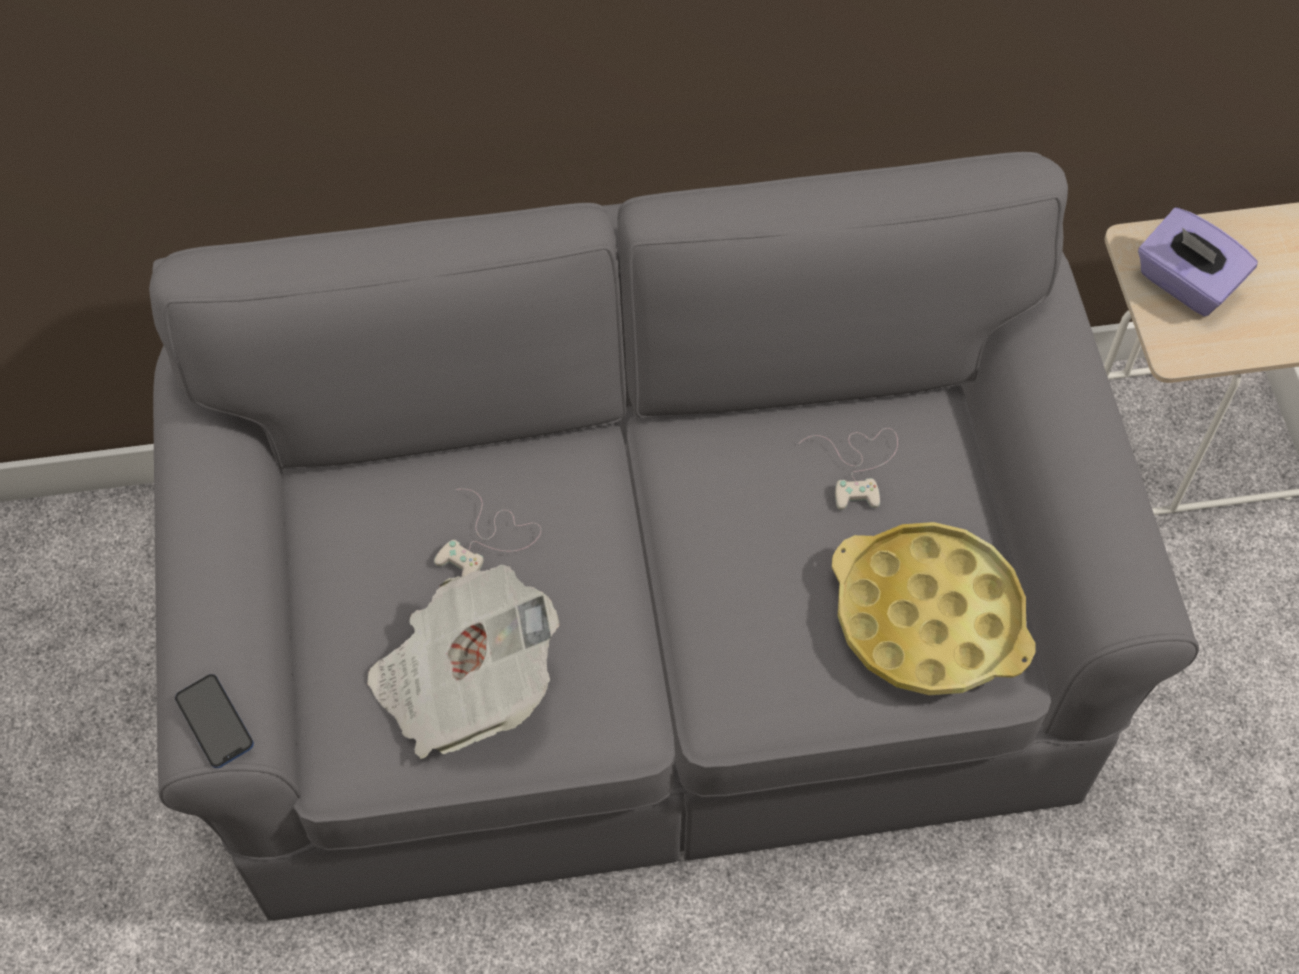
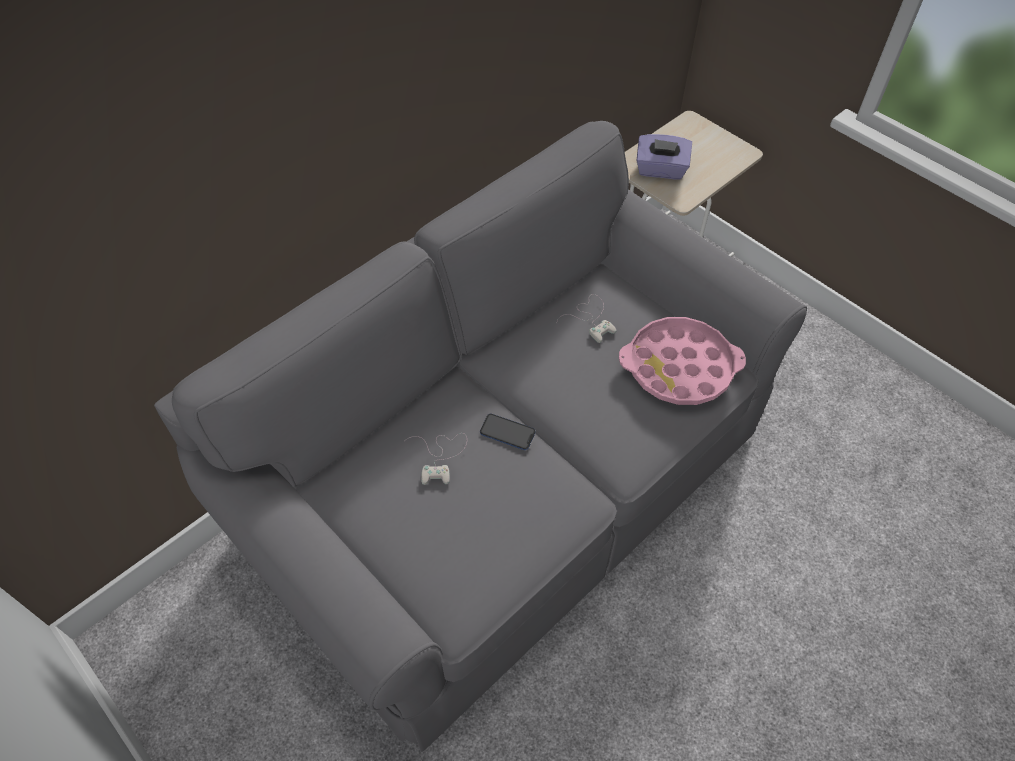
camera: 35 degrees left, 5 degrees down
phone [175,674,254,768] -> phone moved to [480,413,535,450]
newspaper [367,565,560,759] -> none
yellow tray [832,522,1036,695] -> pink tray [619,317,746,405]

